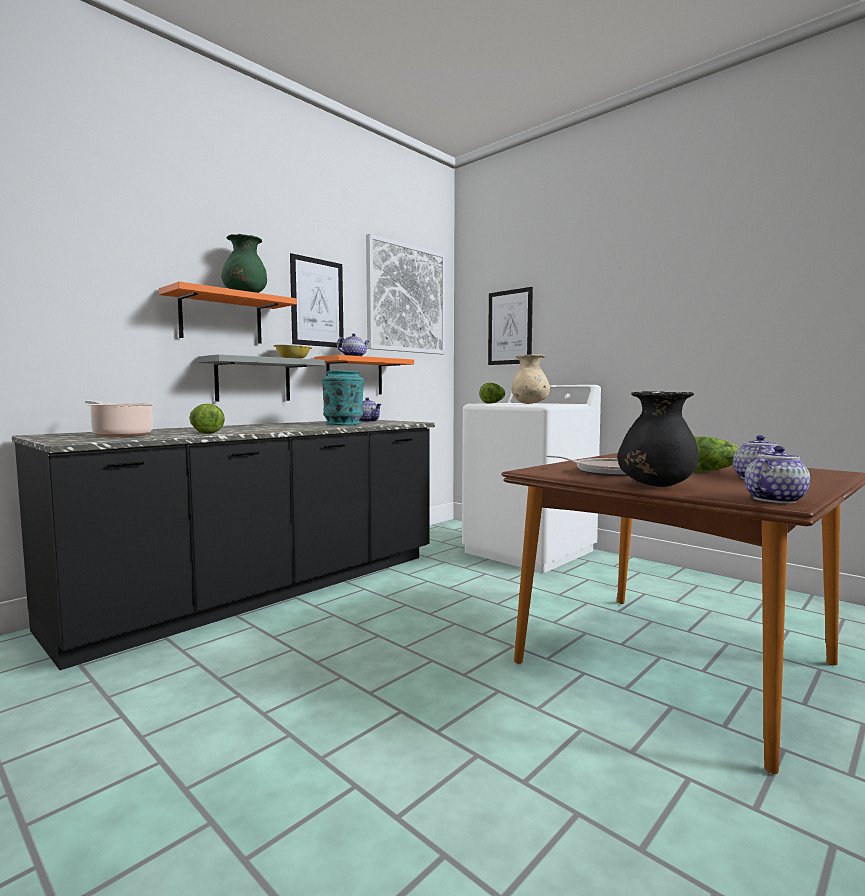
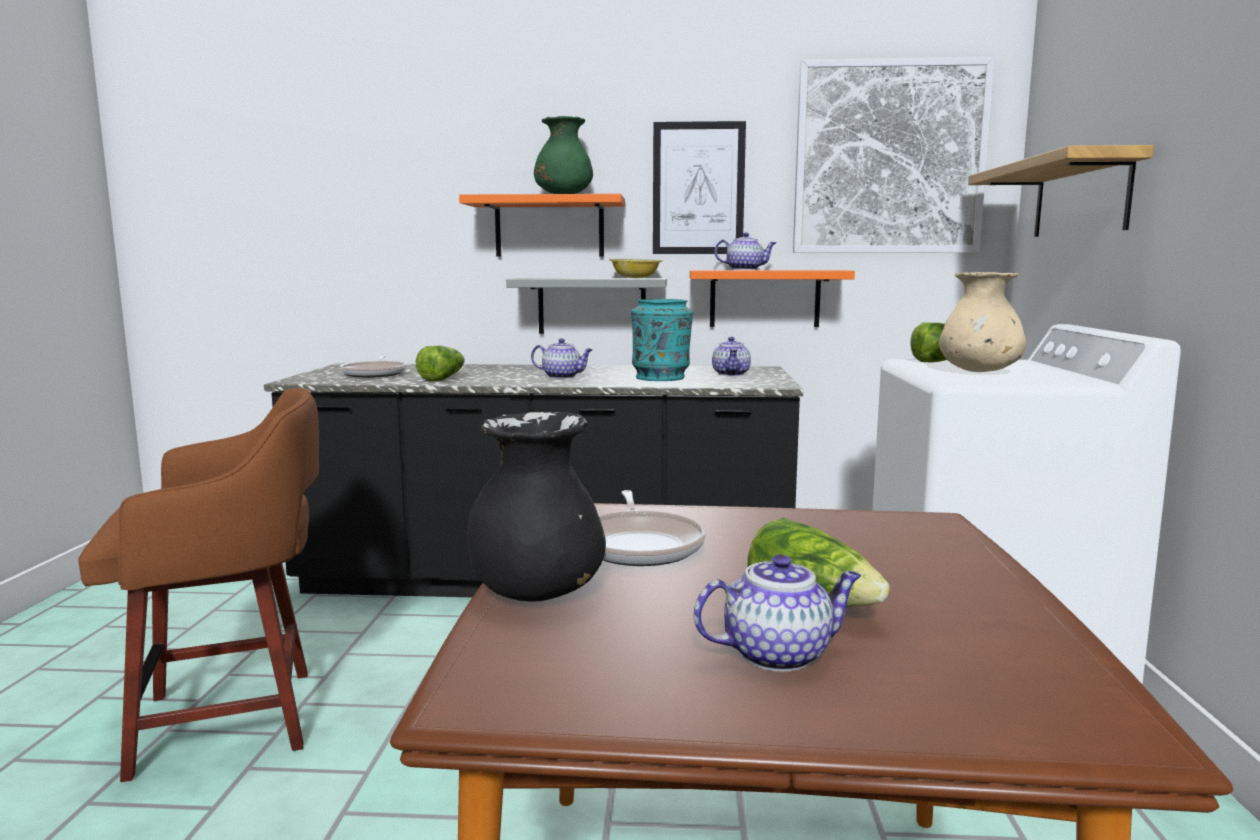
camera: 50 degrees right, 5 degrees up
cooking pot [85,400,154,437] -> frying pan [340,356,406,378]
picture [488,287,533,365] -> shelf [968,145,1154,237]
teapot [745,446,810,503] -> teapot moved to [531,338,593,379]
none -> brown stool [78,388,319,782]

